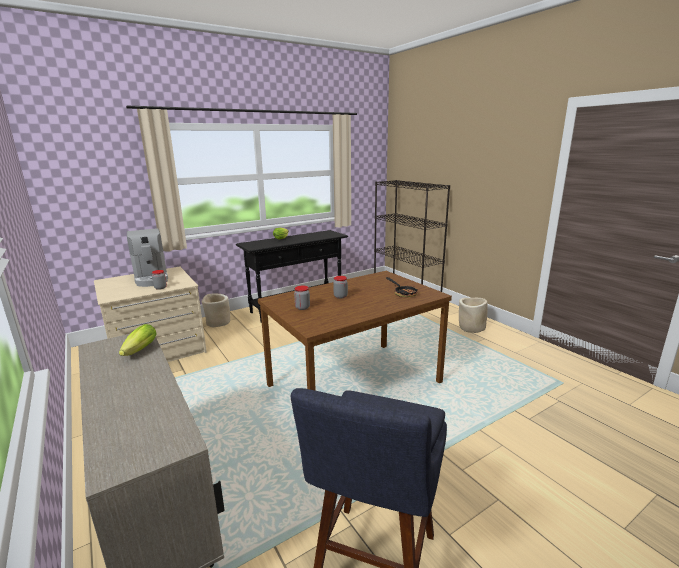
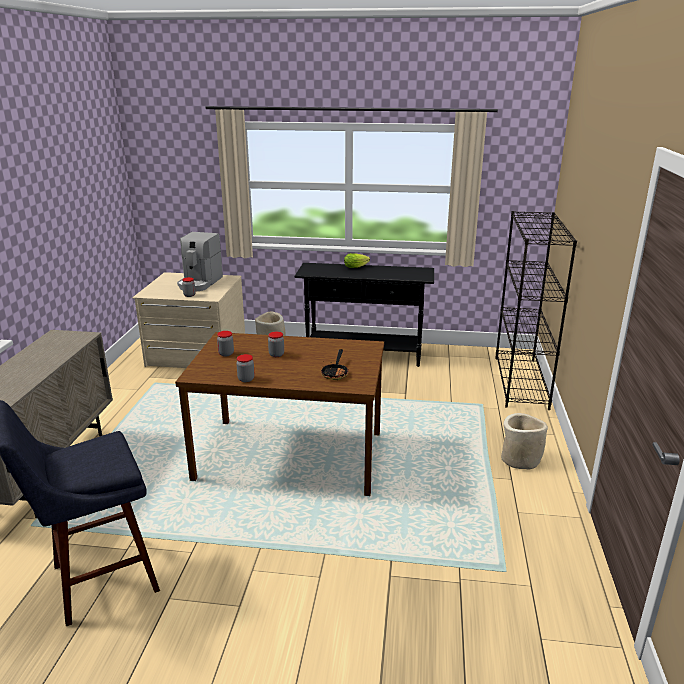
camera: 40 degrees right, 5 degrees up
lettuce [119,324,157,356] -> none
none -> jar [236,354,255,382]

